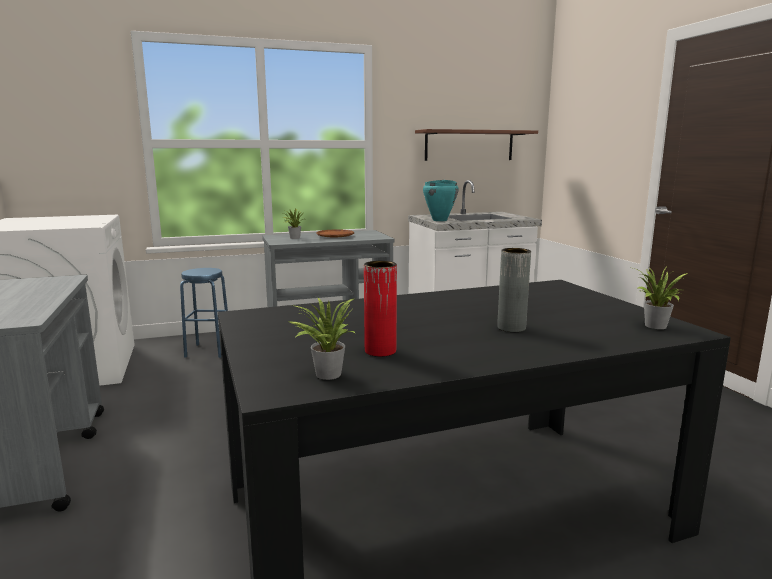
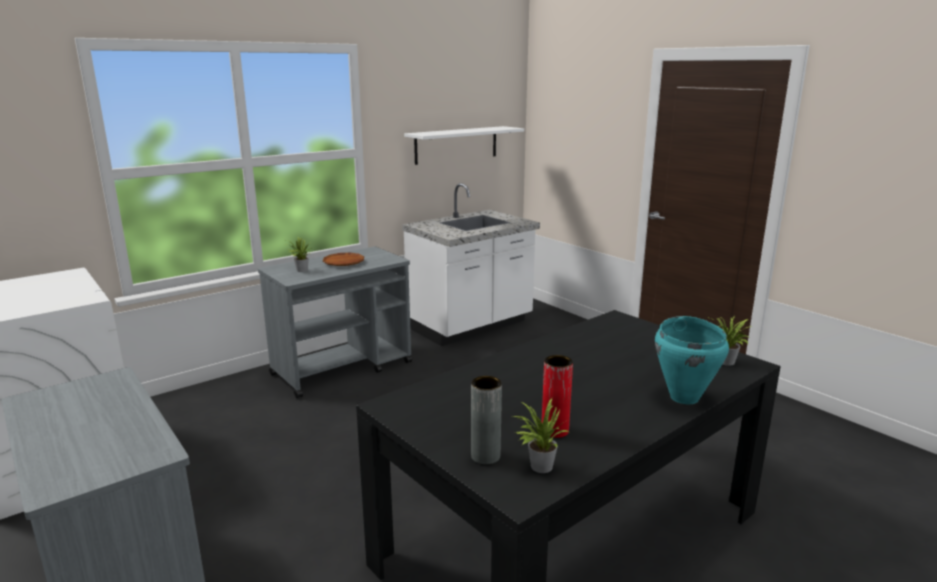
camera: 20 degrees left, 5 degrees up
blue stool [180,268,228,358] -> none
brown shelf [415,129,538,161] -> white shelf [404,126,524,165]
turquoise cooking pot [423,180,458,221] -> turquoise cooking pot moved to [655,316,729,404]
grey vase [497,248,531,332] -> grey vase moved to [471,376,502,465]

